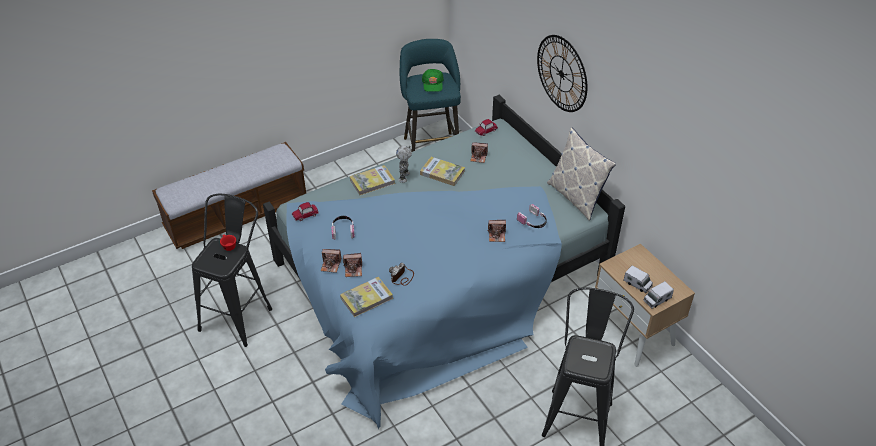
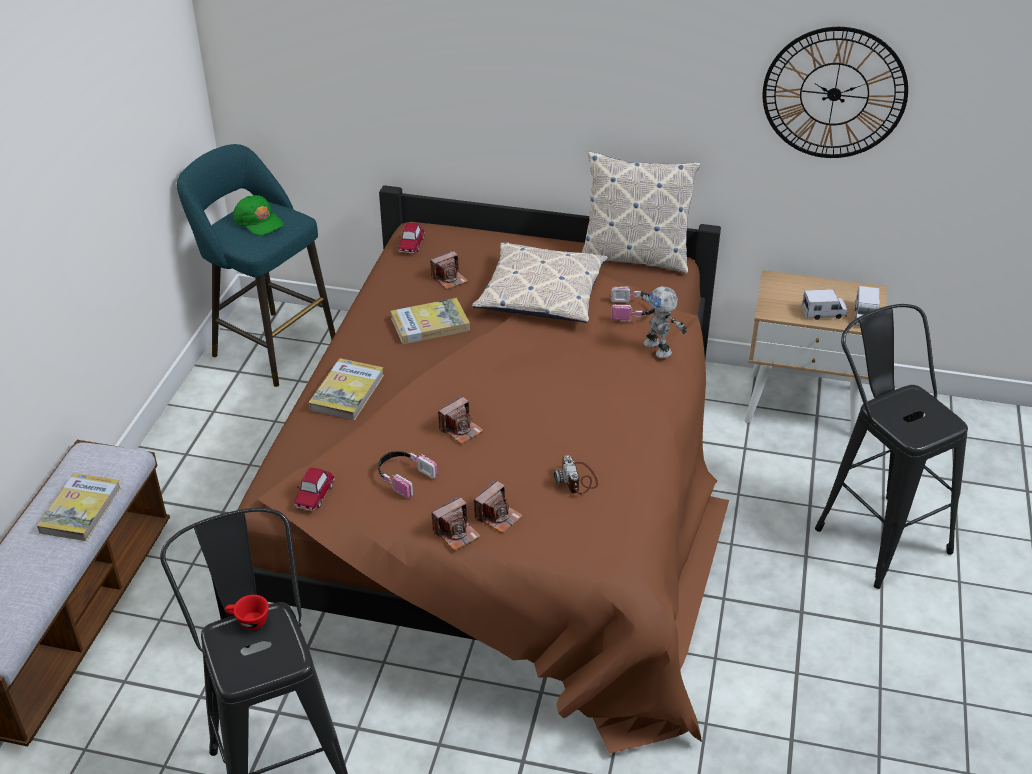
camera: 45 degrees left, 5 degrees down
blue bed [263,95,625,429] -> brown bed [211,185,729,754]
book [340,277,393,317] -> book moved to [37,473,121,541]
toy robot [396,146,412,183] -> toy robot moved to [641,286,687,358]
camera [488,220,506,242] -> camera moved to [438,396,484,444]
wall clock [537,35,587,112] -> wall clock moved to [762,27,908,158]
none -> pillow [472,242,608,323]

